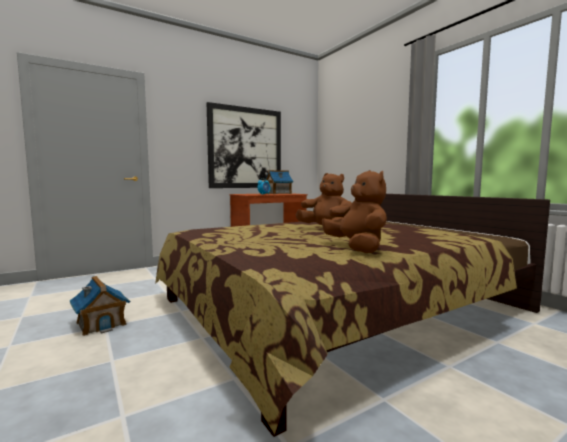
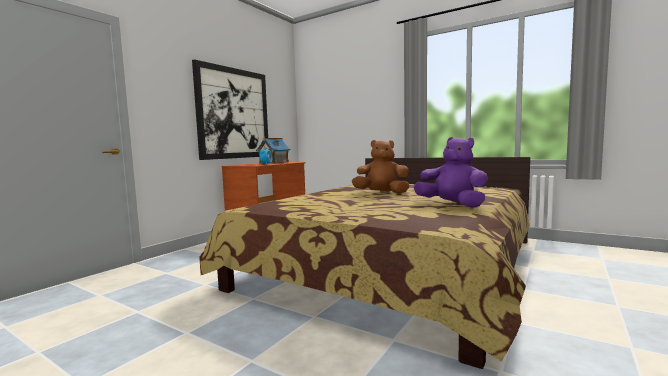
camera: 25 degrees left, 0 degrees up
toy house [70,276,130,336] -> none
brown plush toy [322,170,387,253] -> purple plush toy [414,137,488,208]

